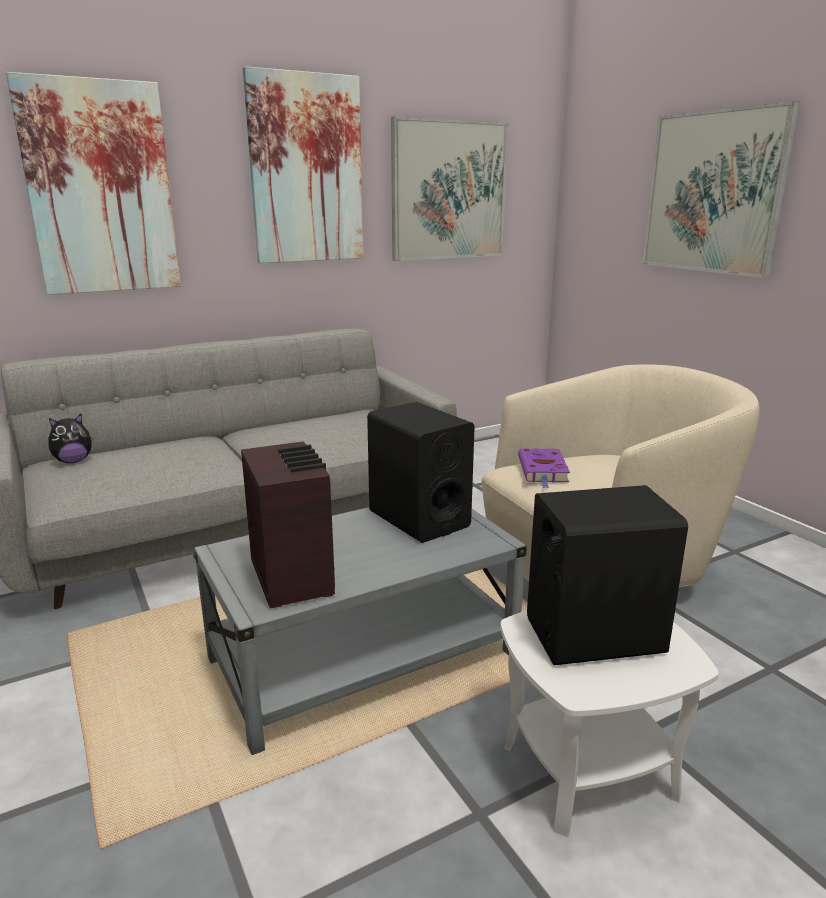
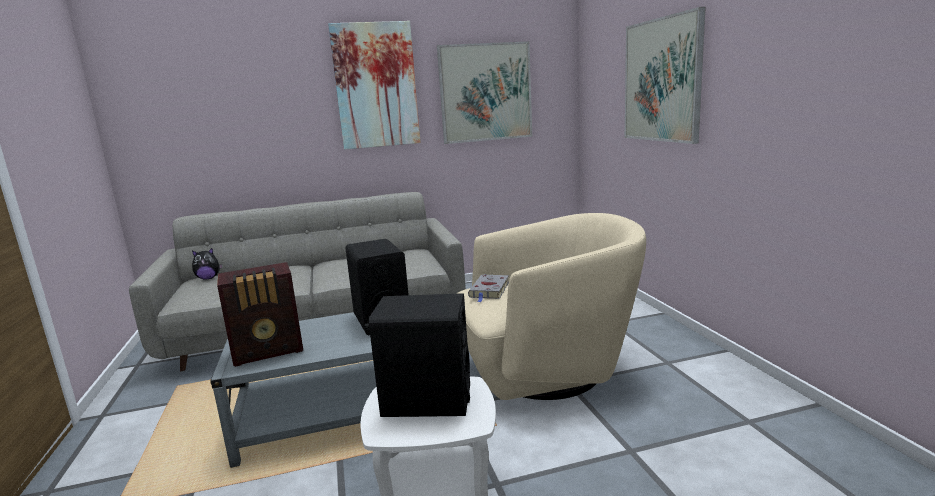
camera: 15 degrees right, 5 degrees down
picture [6,72,181,295] -> none
radio [241,441,335,608] -> radio turned 75 degrees clockwise [217,262,303,367]
purple book [518,448,570,488] -> grey book [468,274,509,302]

